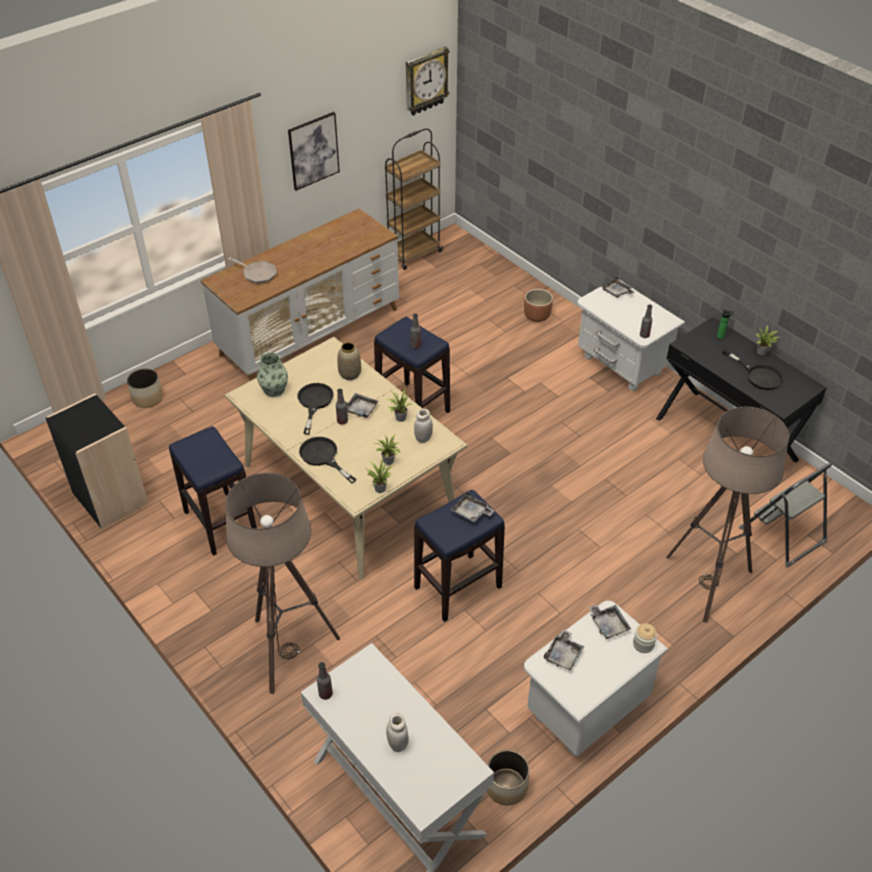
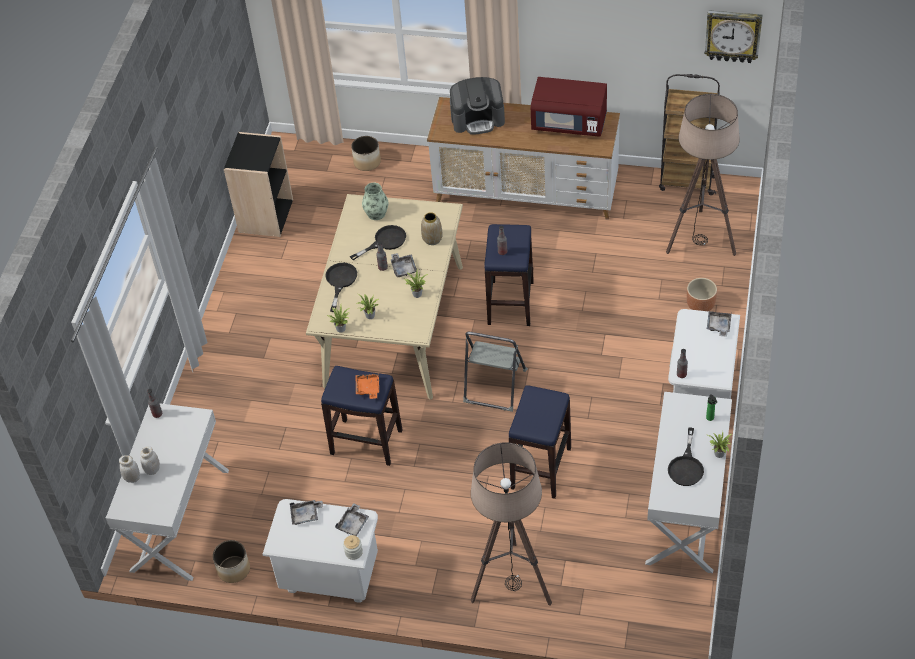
camera: 55 degrees right, 5 degrees up
stool [169,426,257,556] -> stool moved to [509,385,571,499]
floor lamp [226,473,340,694] -> floor lamp moved to [666,94,740,256]
frying pan [228,257,276,284] -> coffee machine [450,77,505,134]
picture [288,112,340,191] -> none
white jar [414,409,433,443] -> white jar moved to [119,455,140,483]
grey tray [450,492,495,522] -> orange tray [355,372,379,399]
black console table [656,317,827,463] -> white console table [645,392,732,573]
grey step ladder [739,462,832,568] -> grey step ladder moved to [463,332,528,412]
none -> red microwave [531,77,607,137]

